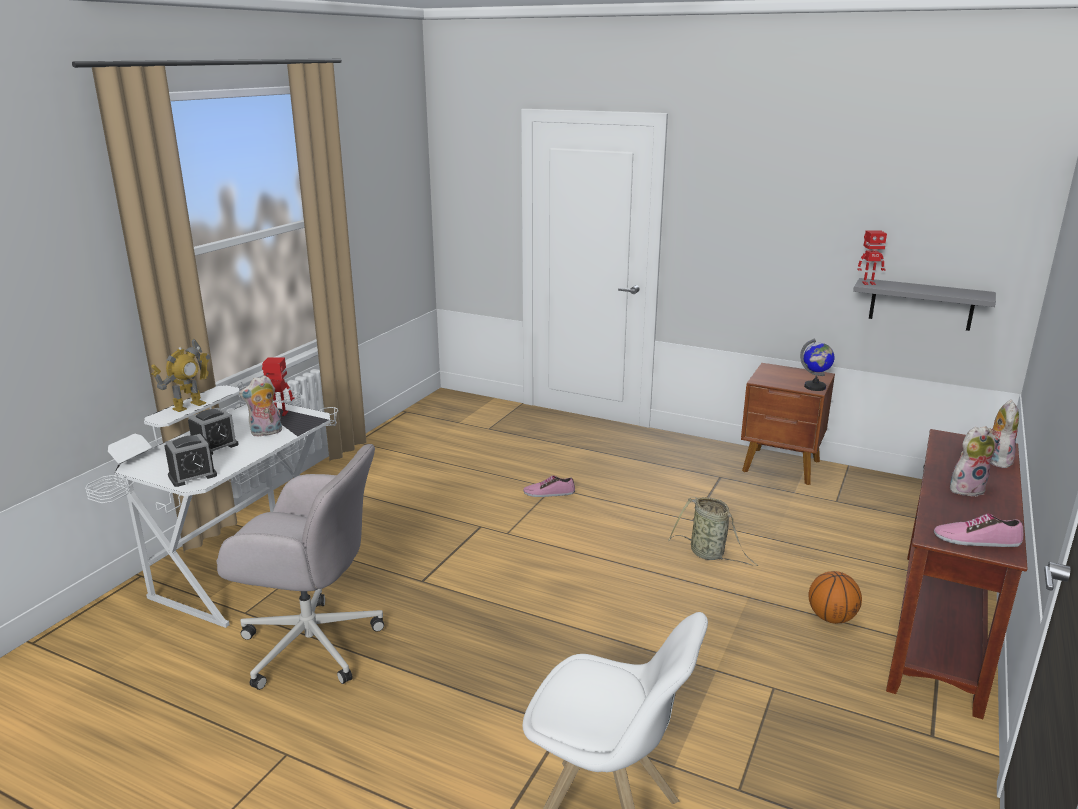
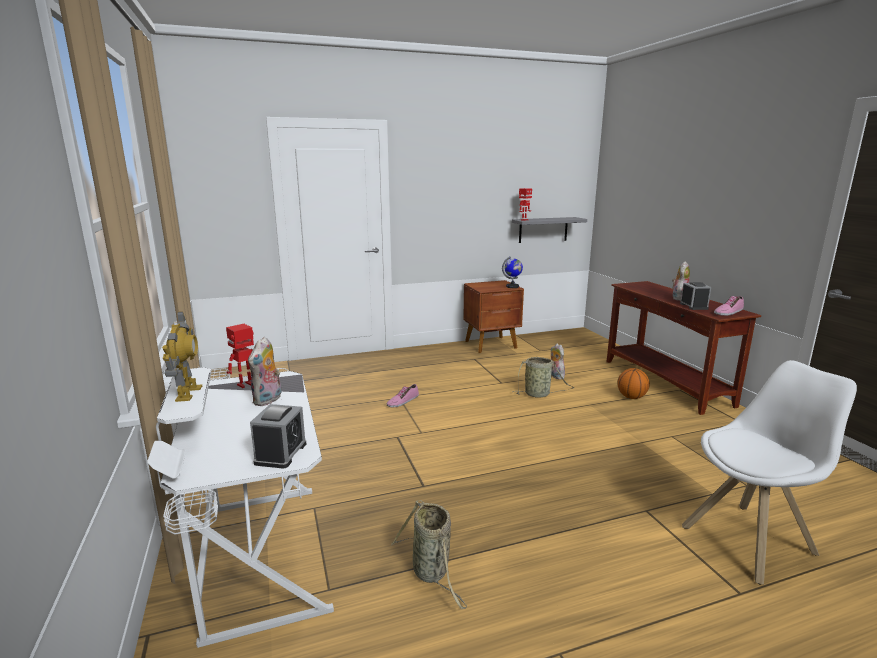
camera: 45 degrees left, 5 degrees down
alarm clock [188,408,239,455] -> alarm clock moved to [680,282,711,310]
grey office chair [216,444,384,690] -> basket [391,500,467,609]
plush toy [988,399,1019,468] -> plush toy moved to [551,343,565,379]

